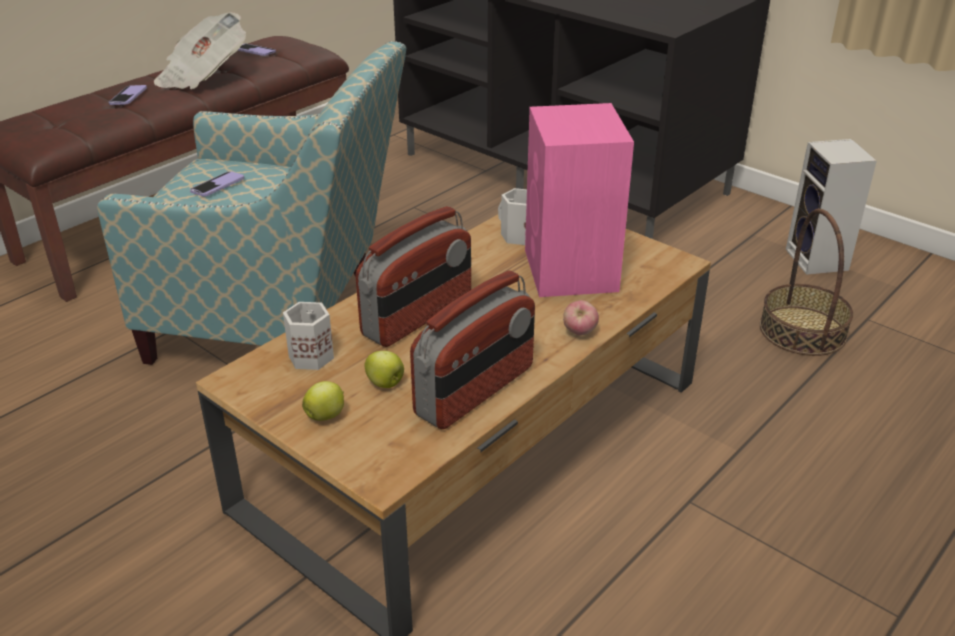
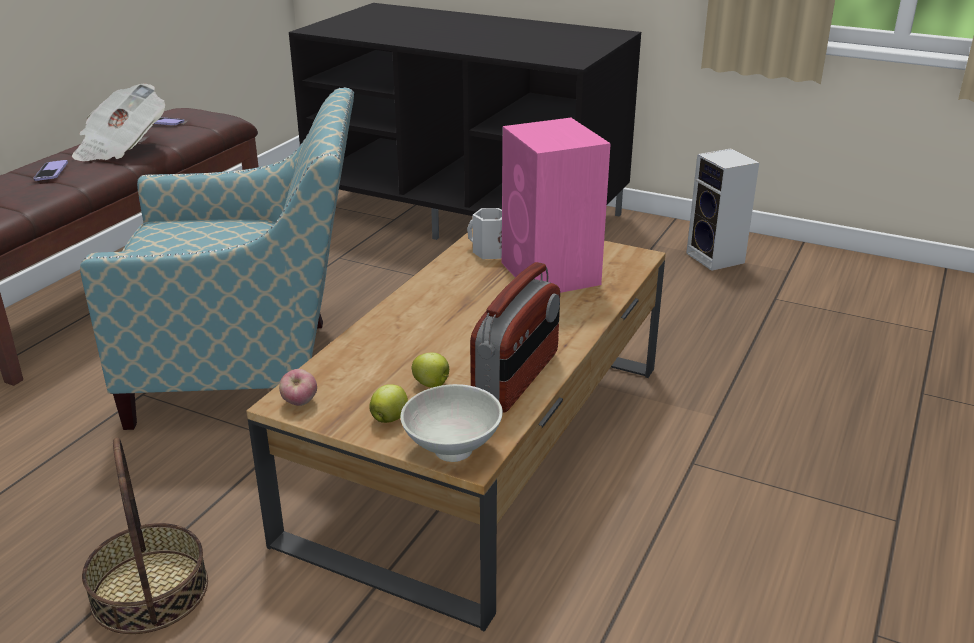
camera: 15 degrees left, 5 degrees down
phone [190,171,244,196] -> none
white mug [283,302,334,370] -> none
radio [356,206,471,347] -> none
apple [563,300,599,335] -> apple moved to [279,369,317,406]
basket [760,209,853,356] -> basket moved to [82,437,208,634]
none -> white bowl [401,384,503,462]

